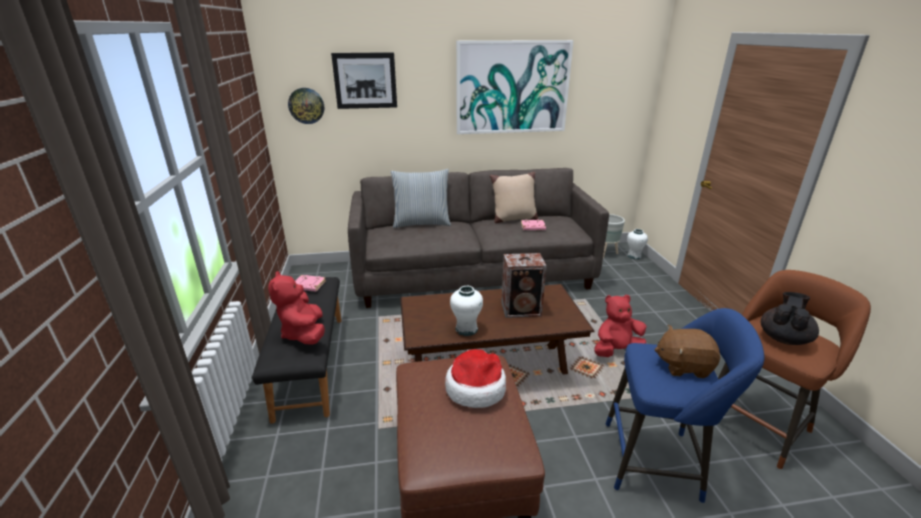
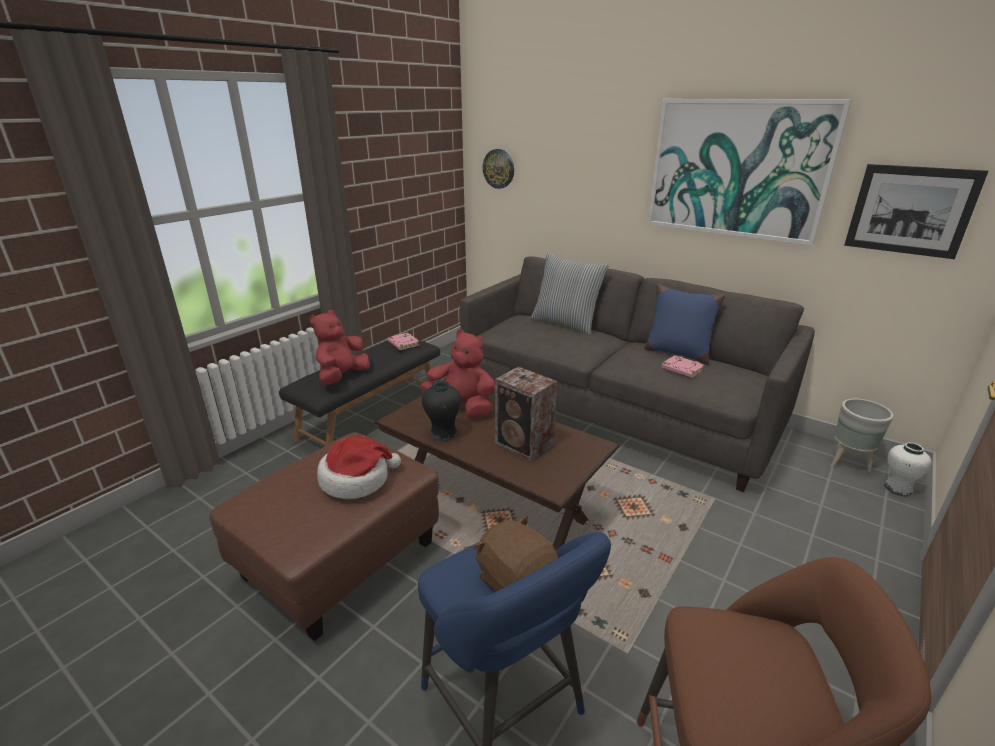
camera: 45 degrees right, 0 degrees up
picture [331,52,397,109] -> picture moved to [844,164,988,259]
white vase [450,286,483,336] -> black vase [422,381,461,441]
beige pillow [490,172,538,223] -> blue pillow [644,284,725,365]
red plush toy [594,295,647,357] -> red plush toy moved to [420,329,495,418]
black teapot [761,292,819,345] -> none

